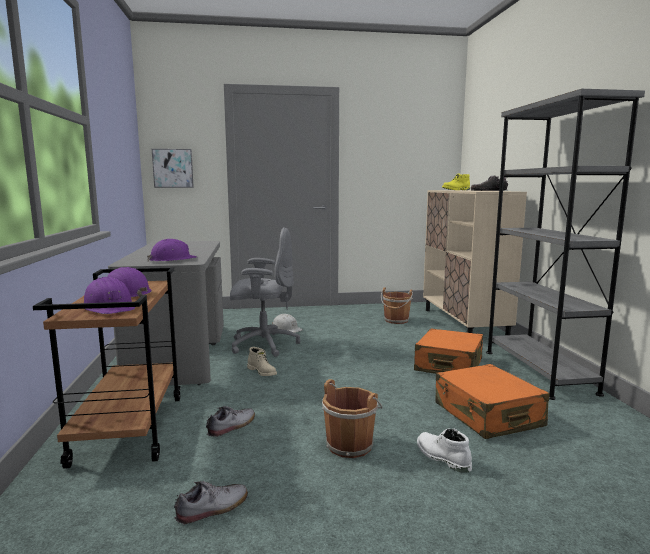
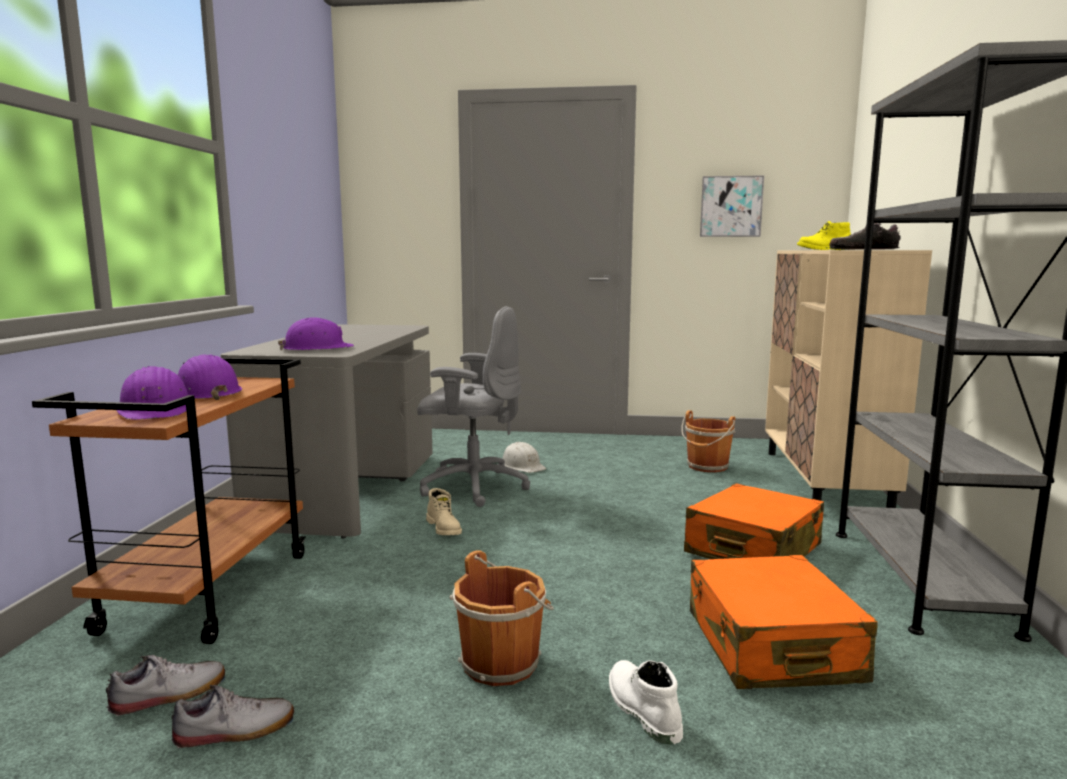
camera: 15 degrees right, 0 degrees up
picture [152,149,194,188] -> picture moved to [700,175,764,237]
shoe [206,406,255,437] -> shoe moved to [106,655,225,716]

